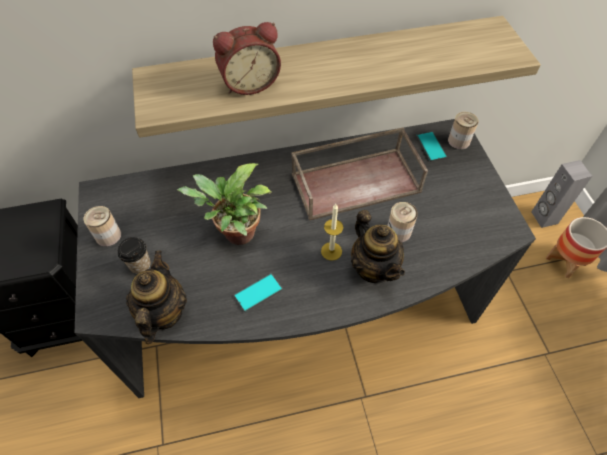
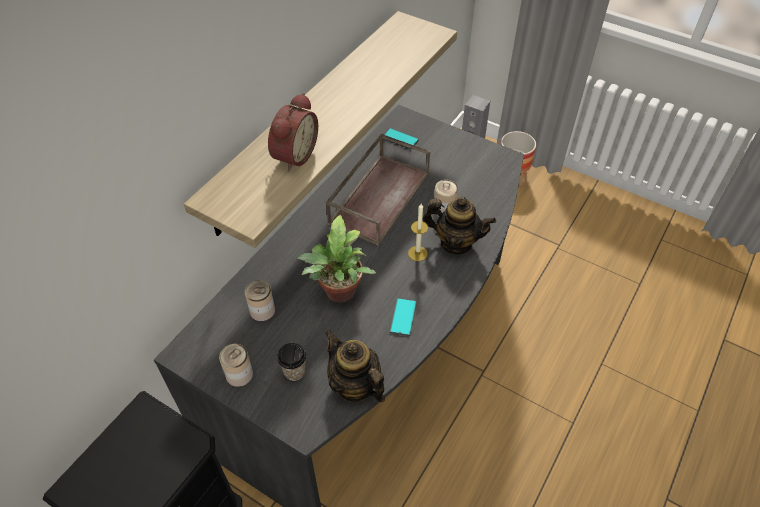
camera: 45 degrees left, 5 degrees down
can [448,112,479,149] -> can moved to [245,280,275,321]

